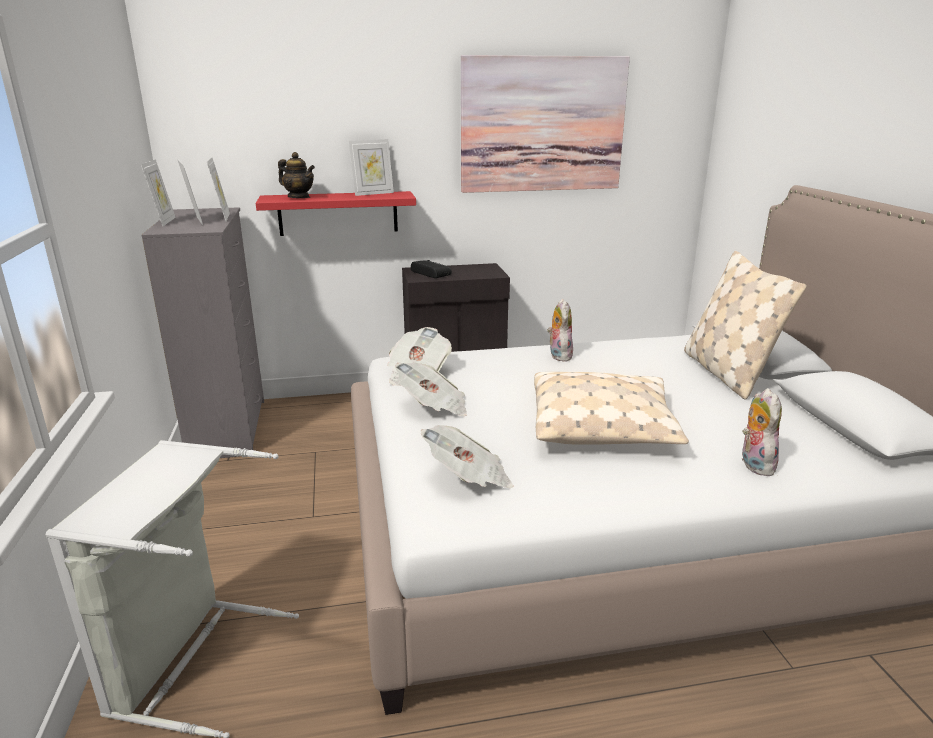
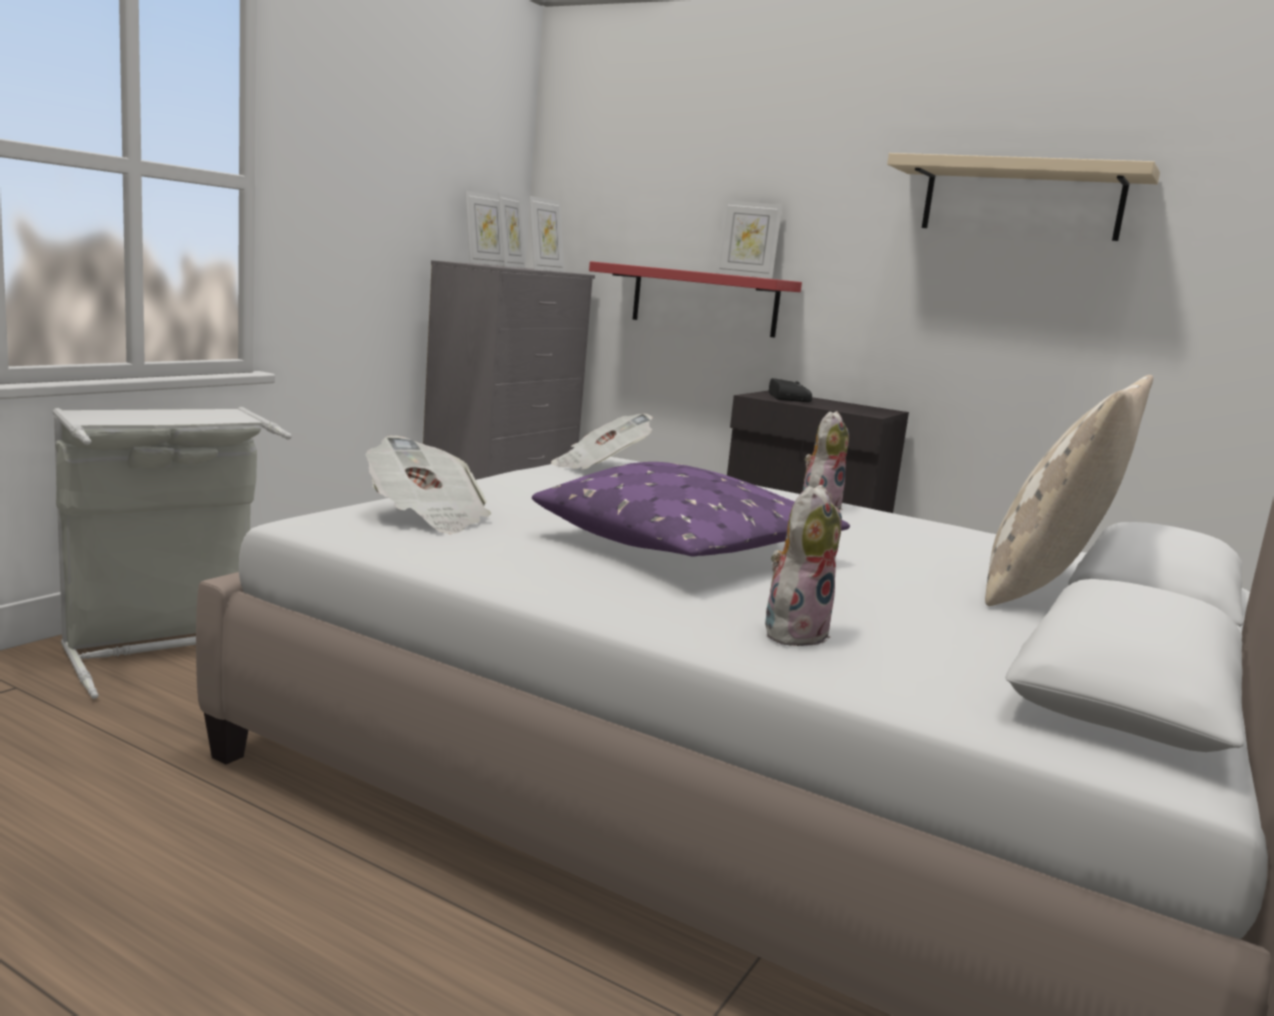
camera: 40 degrees right, 10 degrees down
teapot [278,152,315,198] -> none
newspaper [395,363,467,416] -> none
picture [461,55,630,193] -> beige shelf [887,153,1160,241]
beige pillow [534,372,689,445] -> purple pillow [532,462,850,557]

